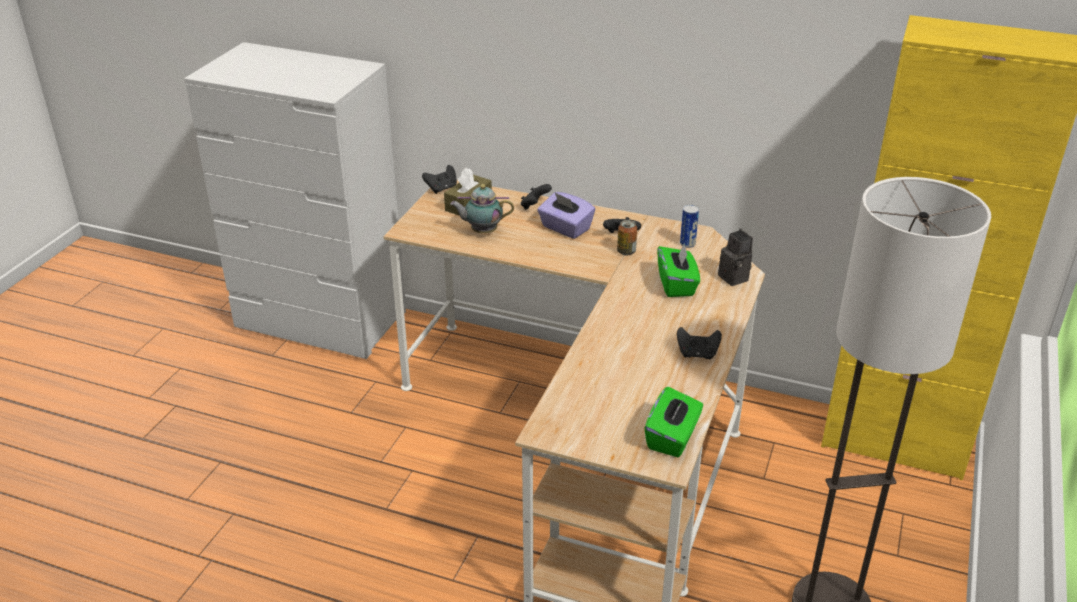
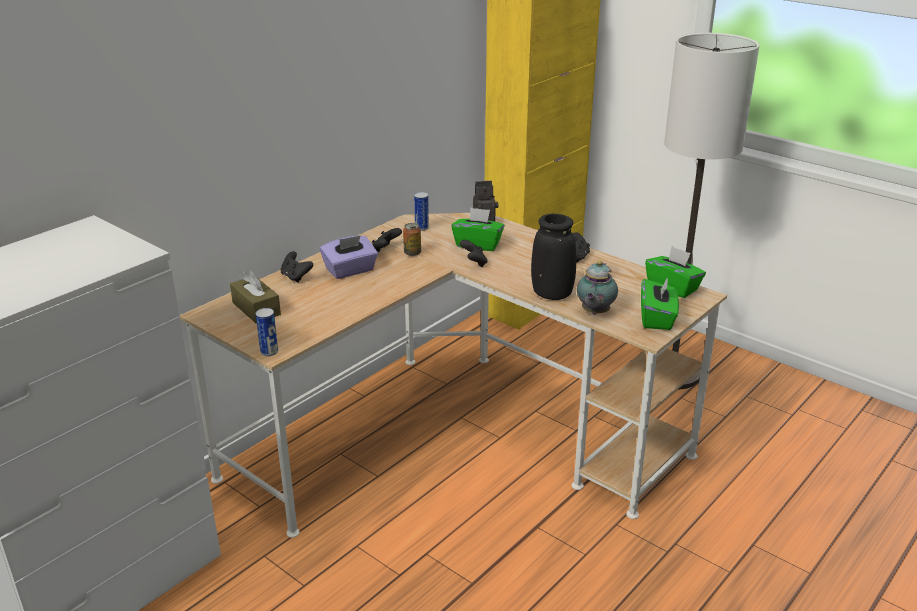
camera: 70 degrees left, 5 degrees down
black game controller [422,165,457,194] -> black game controller moved to [460,240,488,267]
teapot [450,184,514,233] -> teapot moved to [577,261,618,315]
none -> can [256,308,278,356]
none -> black vase [531,214,576,300]
none -> green tissue box [641,277,679,330]

